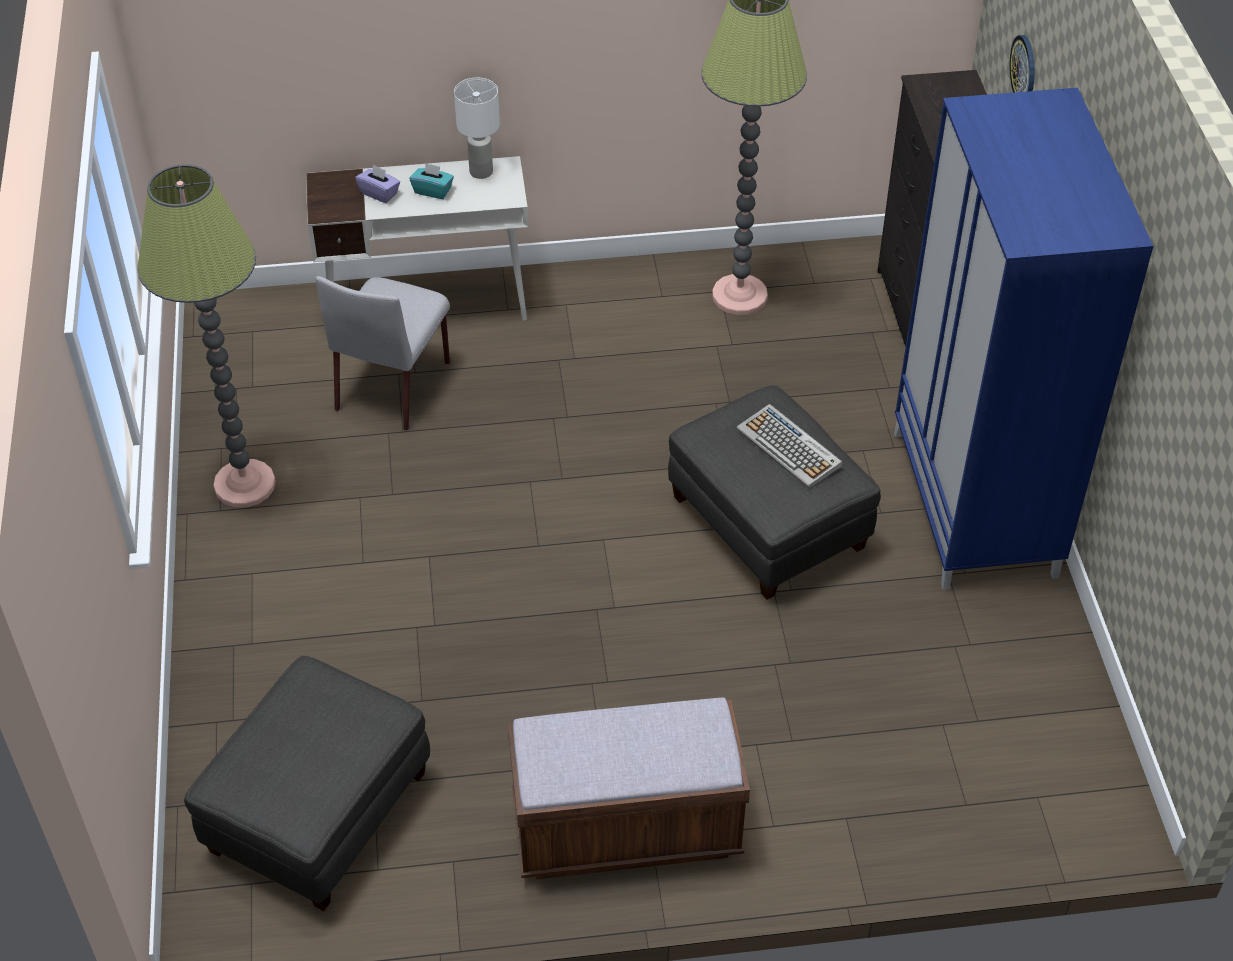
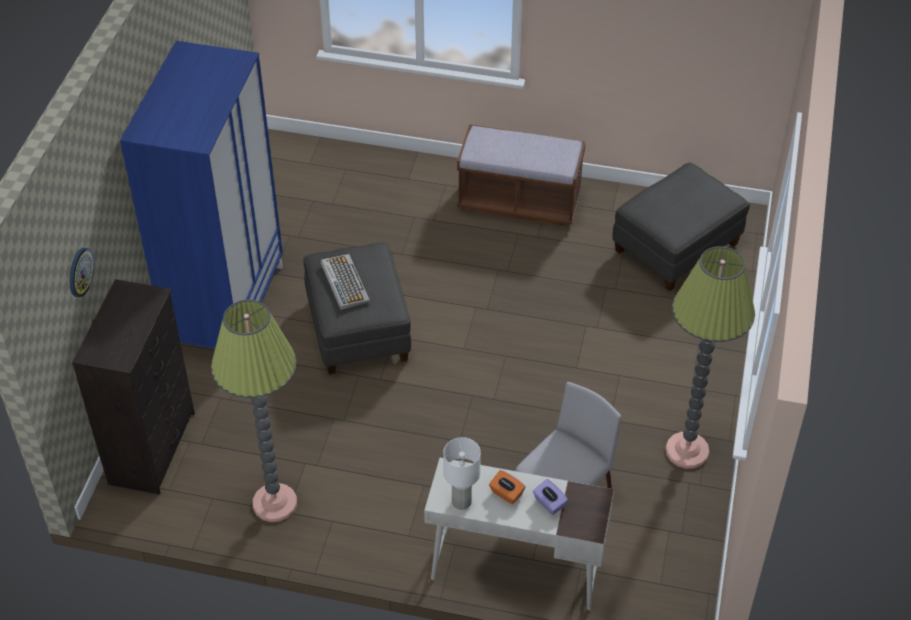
camera: 160 degrees left, 0 degrees up
turquoise tissue box [409,163,454,199] -> orange tissue box [489,470,526,504]

